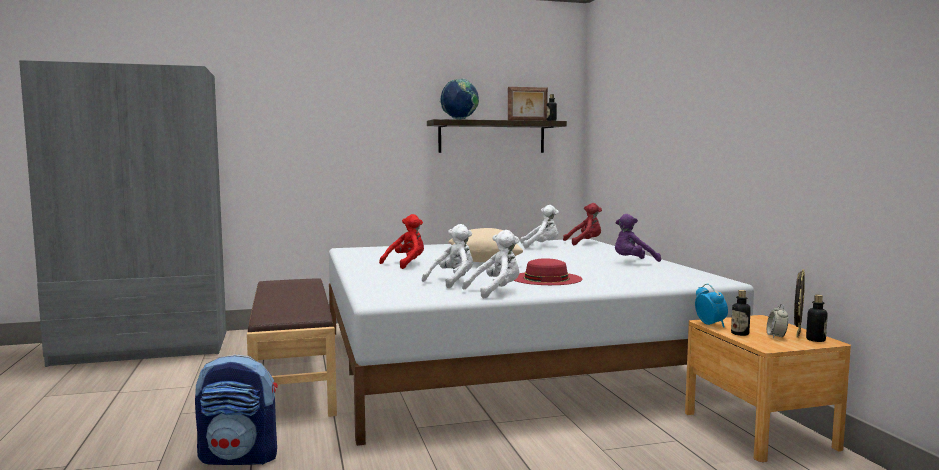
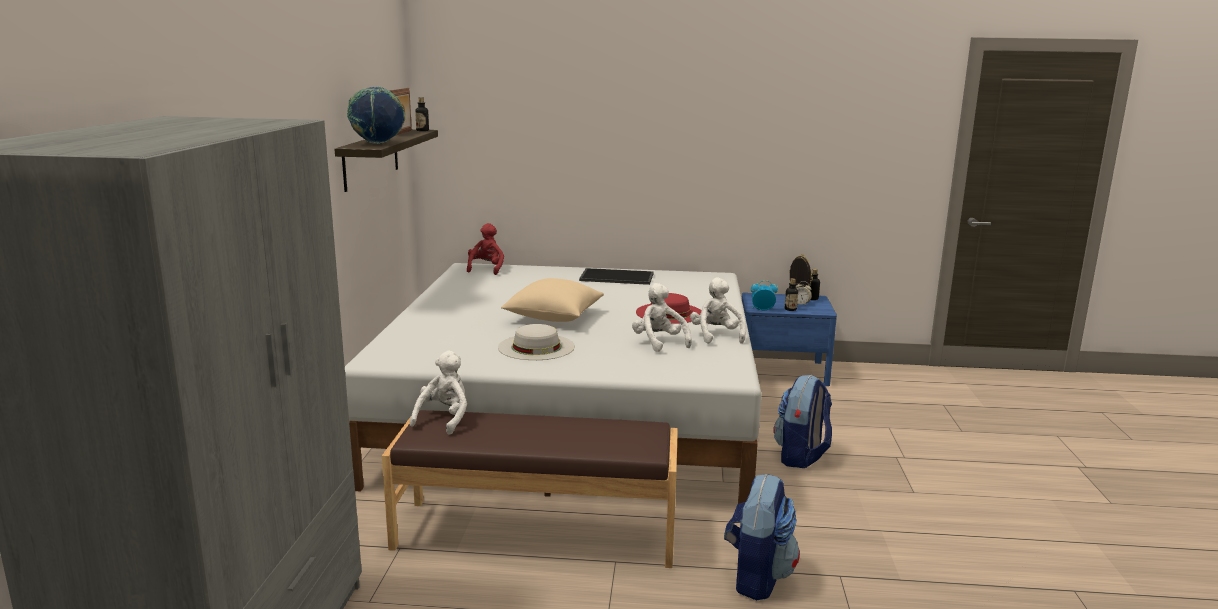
camera: 70 degrees left, 10 degrees up
red plush toy [379,214,424,269] -> white hat [498,324,575,360]
white plush toy [520,205,559,248] -> white plush toy moved to [410,351,467,435]
purple plush toy [615,214,661,262] -> tray [579,268,654,285]
brown nightstand [685,315,851,462] -> blue nightstand [742,293,837,386]
none -> backpack [773,375,832,468]

